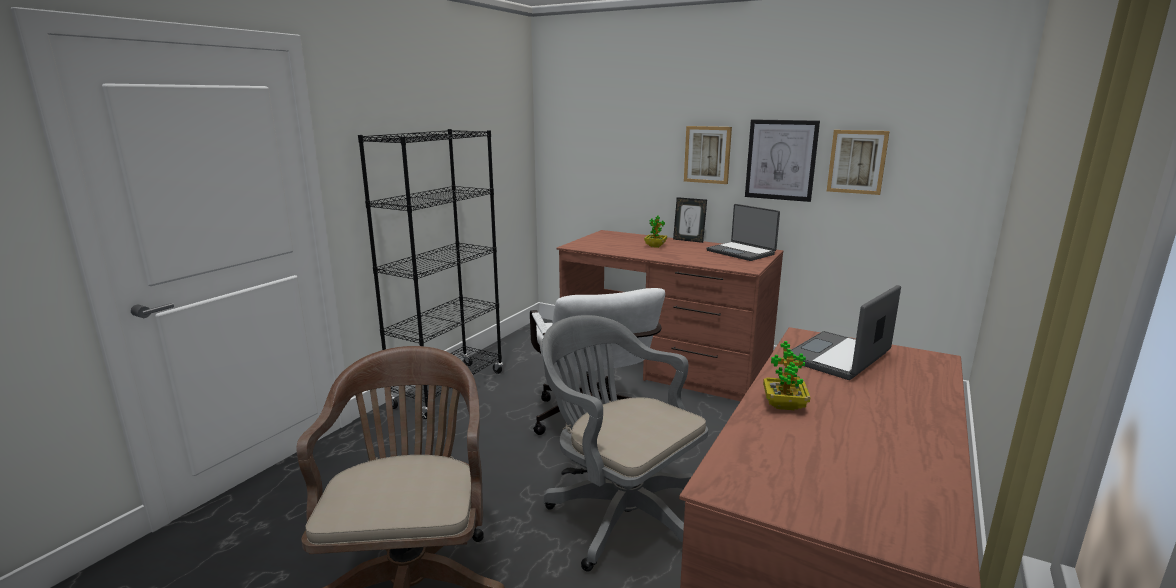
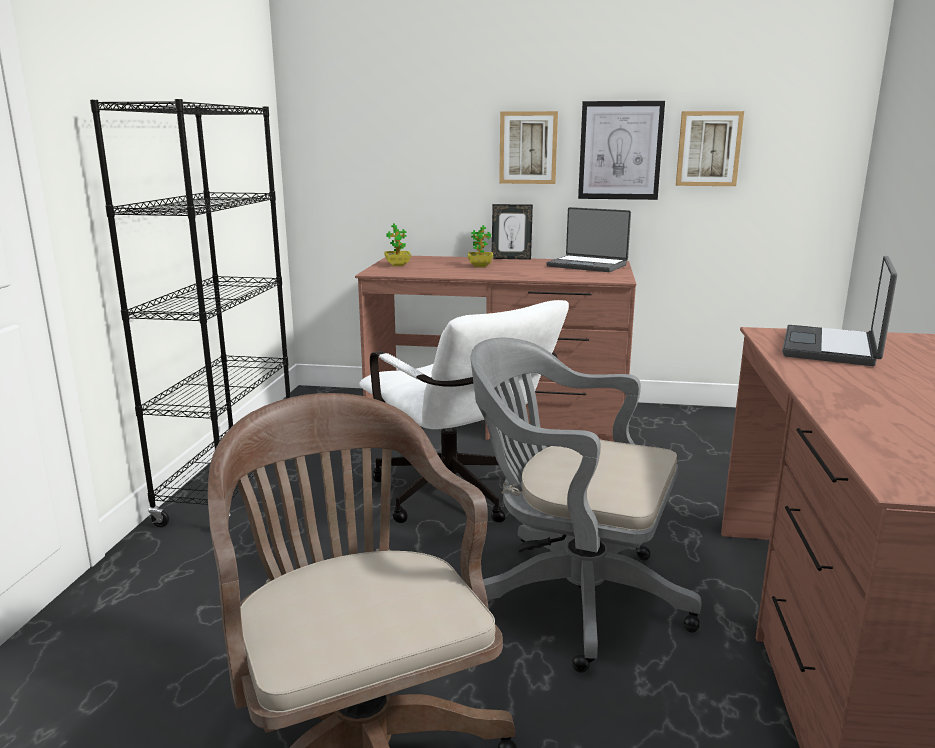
camera: 20 degrees left, 0 degrees up
potted plant [763,341,810,410] -> potted plant moved to [384,223,411,266]

